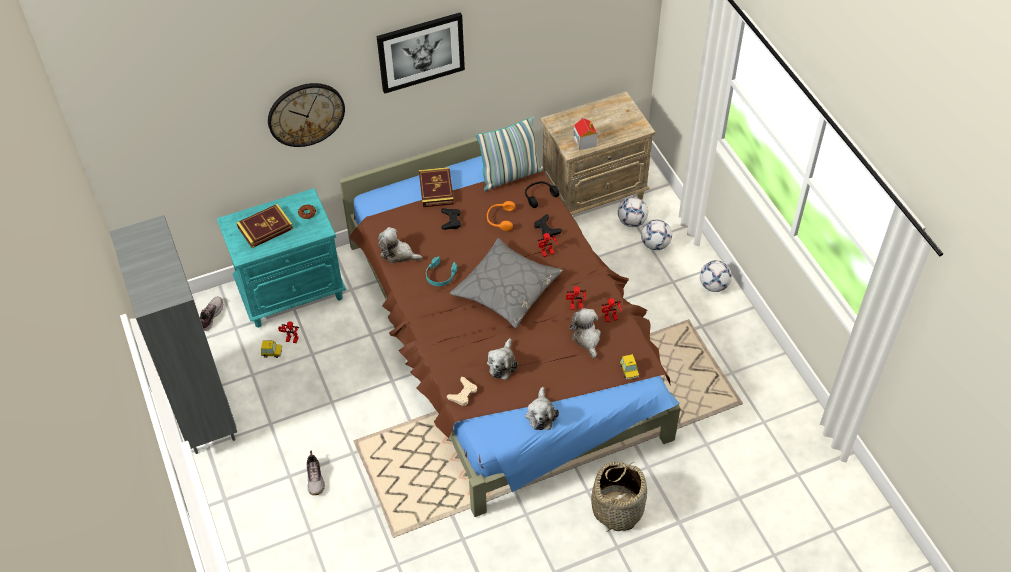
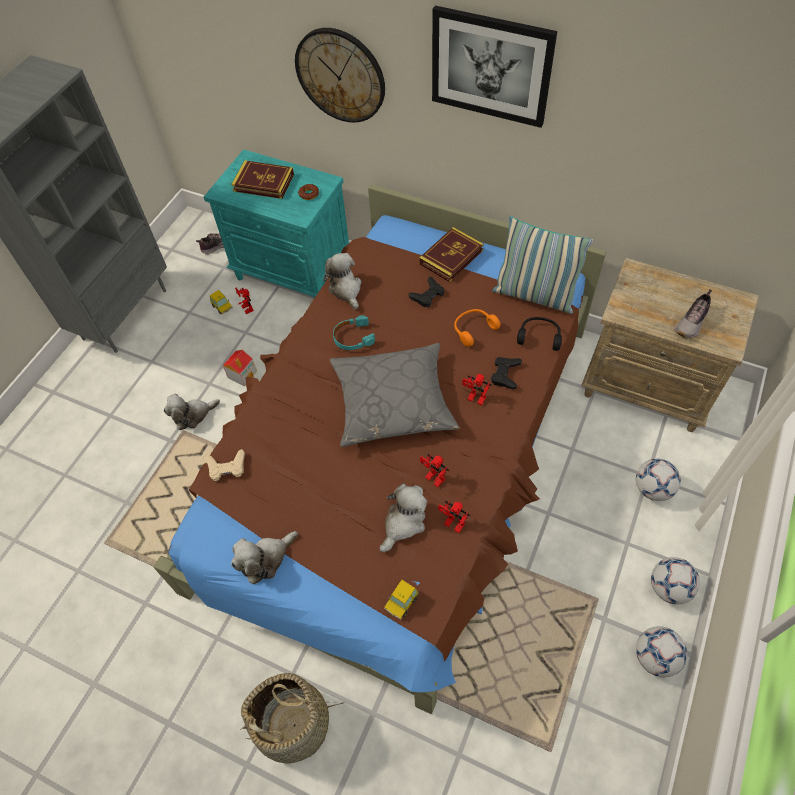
camera: 50 degrees right, 5 degrees up
shoe [307,451,325,495] -> shoe moved to [674,289,712,339]
plush toy [487,338,518,380] -> plush toy moved to [164,394,220,430]
toy house [573,118,597,150] -> toy house moved to [223,350,257,386]
football [618,197,648,227] -> football moved to [636,626,687,677]

